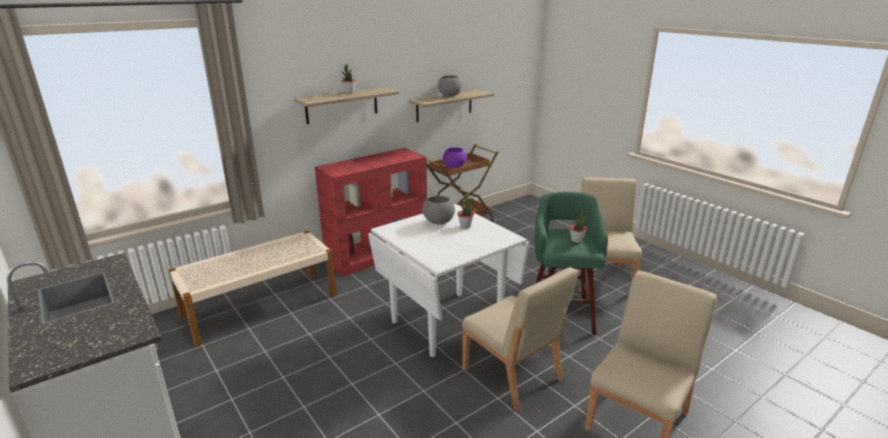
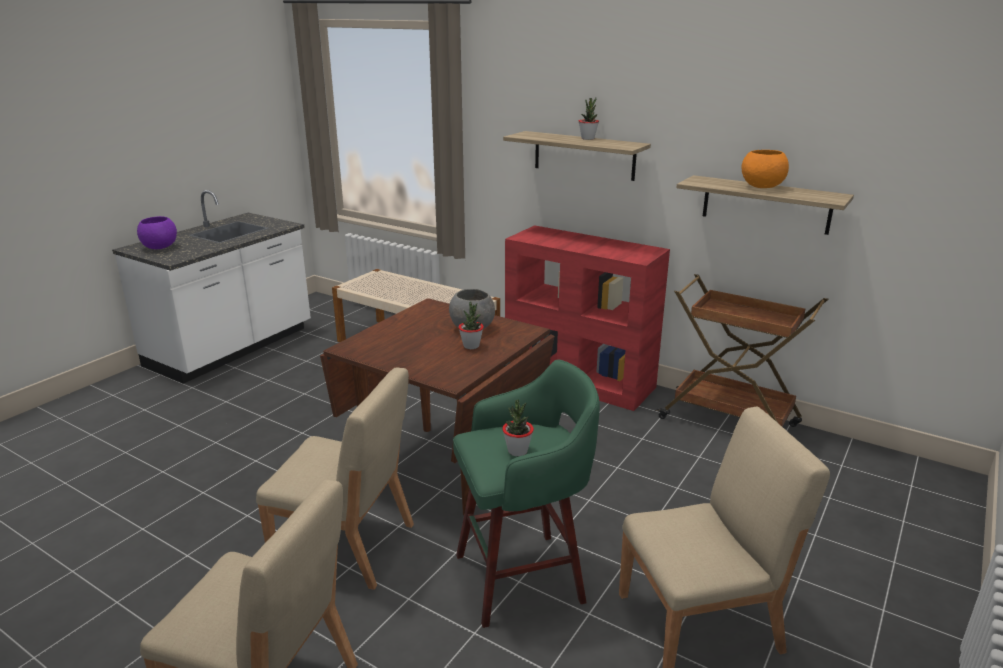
camera: 70 degrees right, 0 degrees up
white dining table [368,204,530,357] -> brown dining table [320,298,554,515]
grey bowl [438,75,462,97] -> orange bowl [742,150,789,188]
purple bowl [443,147,467,169] -> purple bowl moved to [137,216,177,249]
beige chair [462,267,578,411] -> beige chair turned 105 degrees counterclockwise [256,368,414,590]

